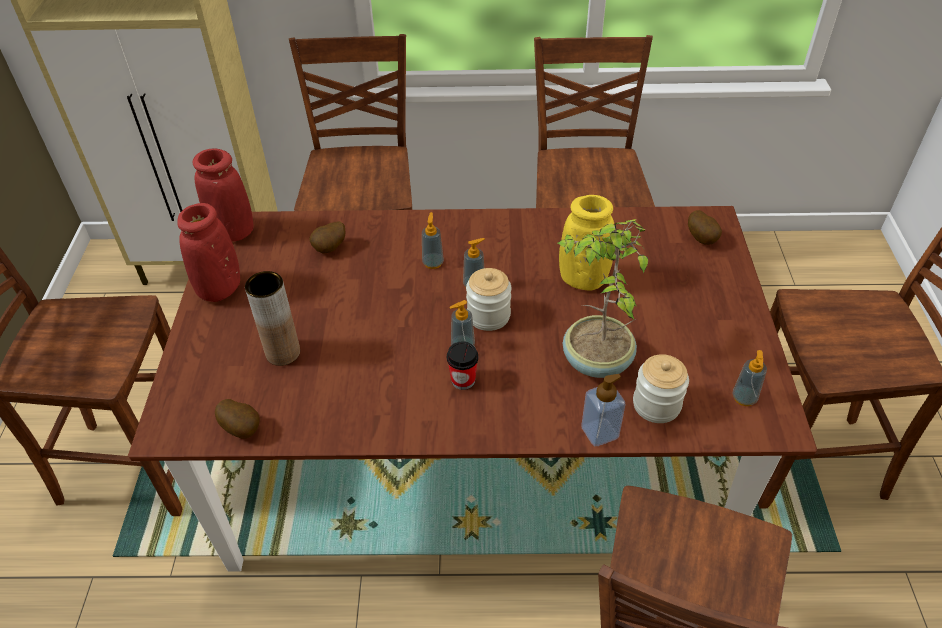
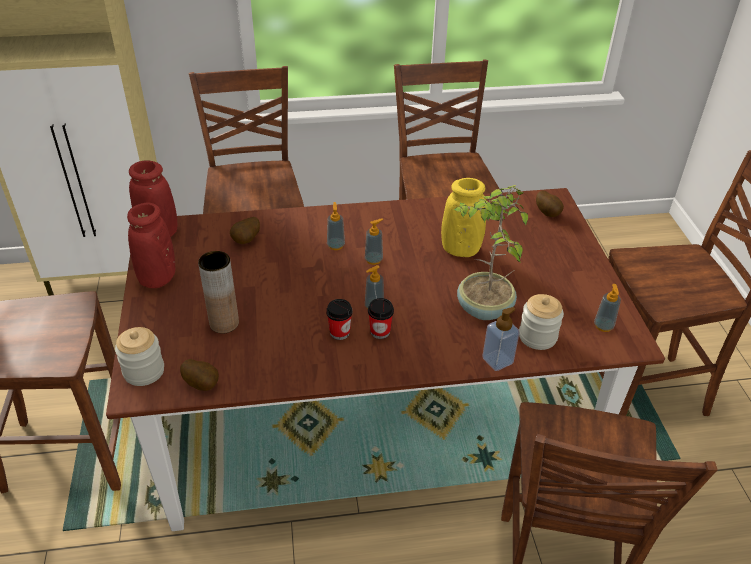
camera: 10 degrees left, 5 degrees down
jar [466,268,511,331] -> jar moved to [115,327,164,386]
none -> cup [326,299,353,340]

